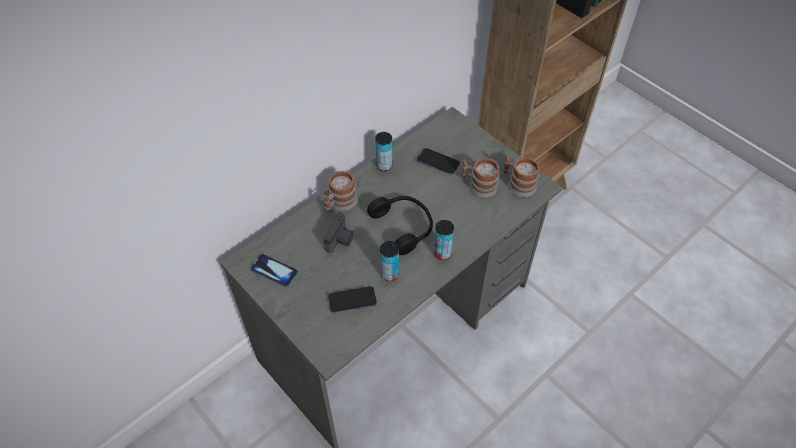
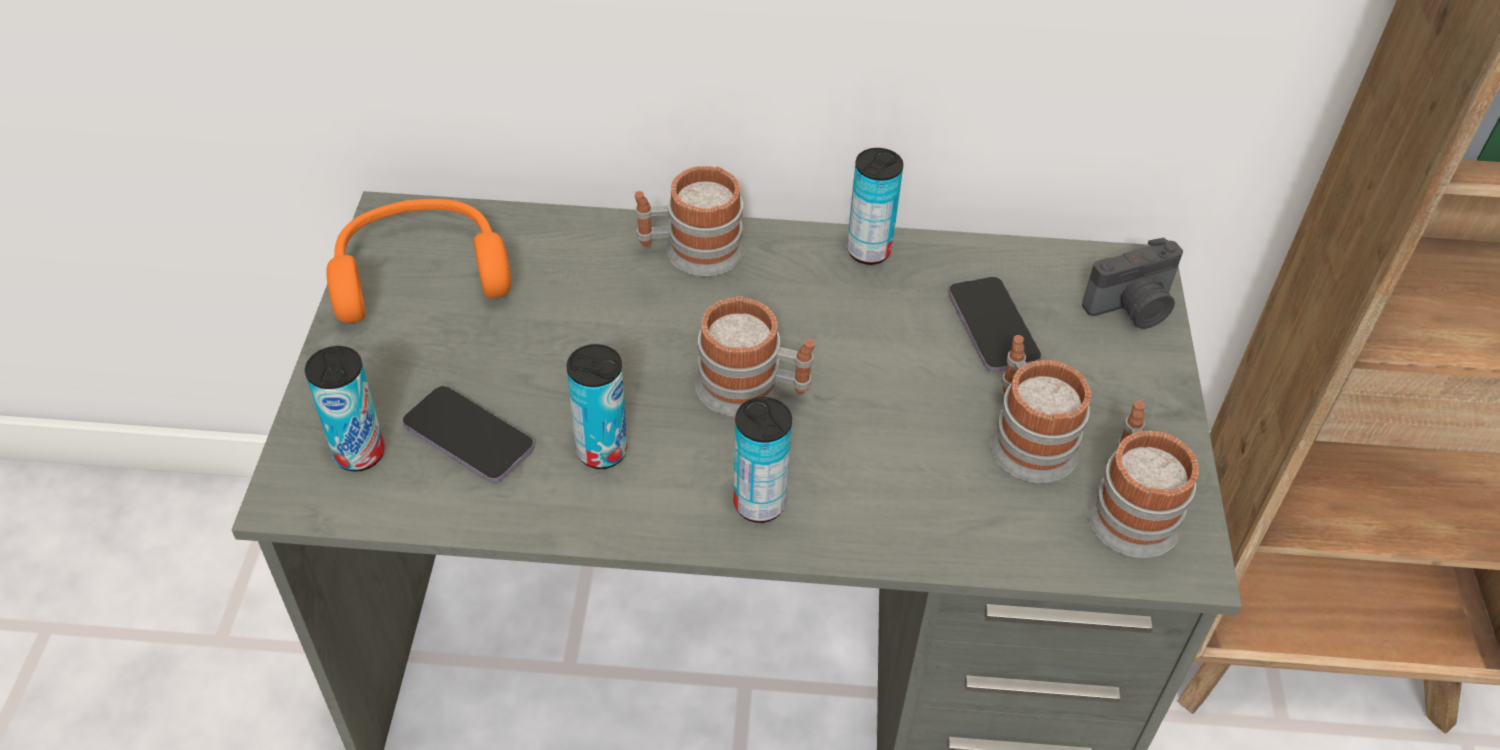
camera: 45 degrees right, 5 degrees down
phone [250,254,298,287] -> orange headphones [327,199,511,323]
camera [324,212,354,253] -> camera moved to [1082,238,1183,329]
black headphones [367,196,433,255] -> mug [695,297,815,416]
none -> can [305,346,385,472]

